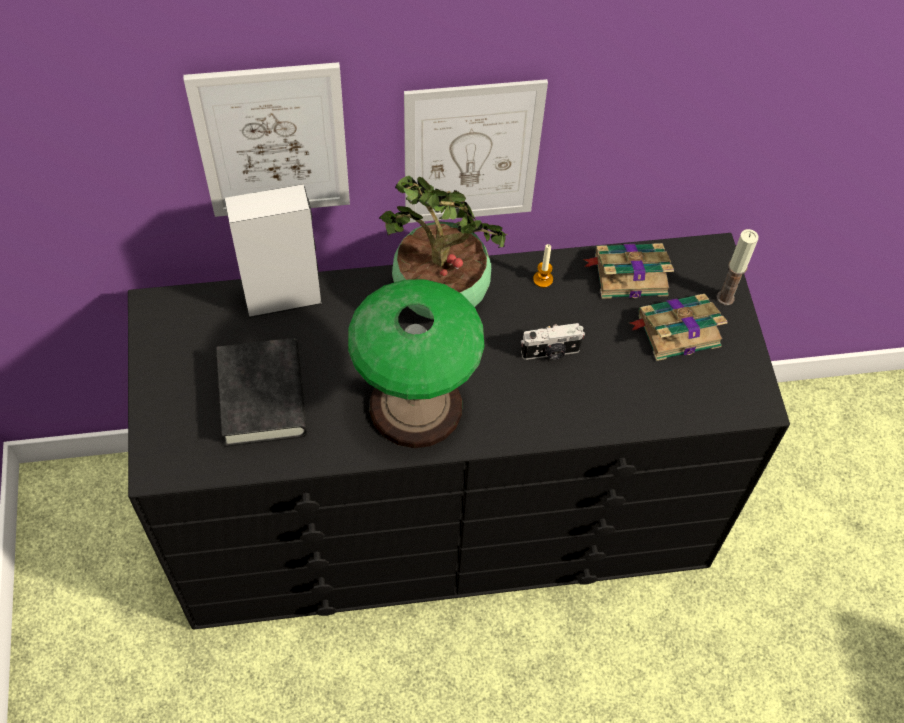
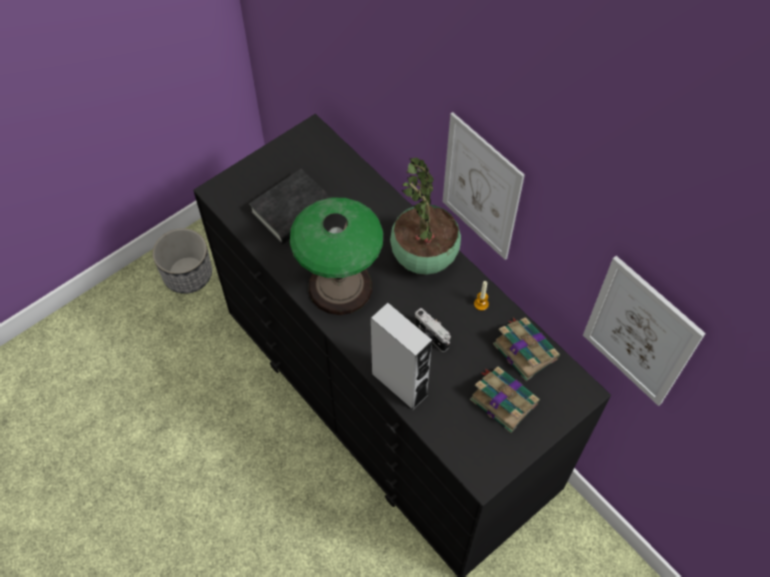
camera: 60 degrees right, 0 degrees up
picture [183,62,350,217] -> picture moved to [583,256,706,406]
grey speaker [225,184,322,318] -> grey speaker moved to [371,303,432,411]
candle [716,229,758,305] -> none
none -> planter [153,228,212,294]

